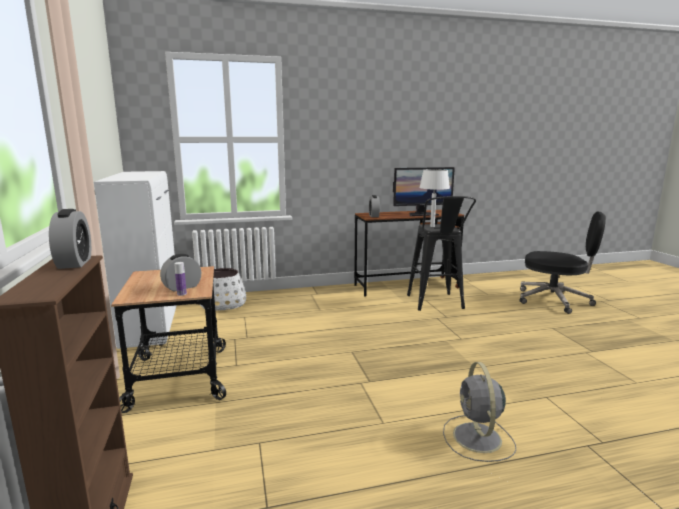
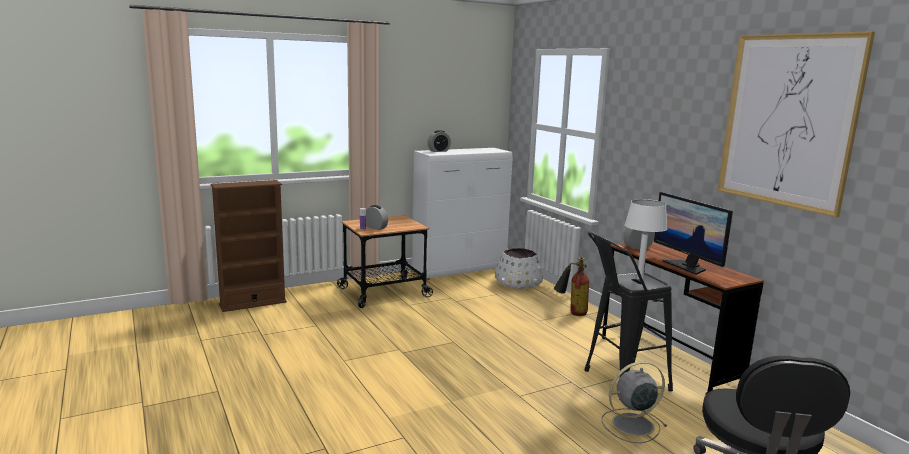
camera: 75 degrees right, 0 degrees up
alarm clock [49,209,91,269] -> alarm clock moved to [428,130,451,152]
grey fan [443,362,516,462] -> grey fan moved to [602,361,668,443]
none -> fire extinguisher [554,257,589,316]
none -> picture [717,31,875,217]

